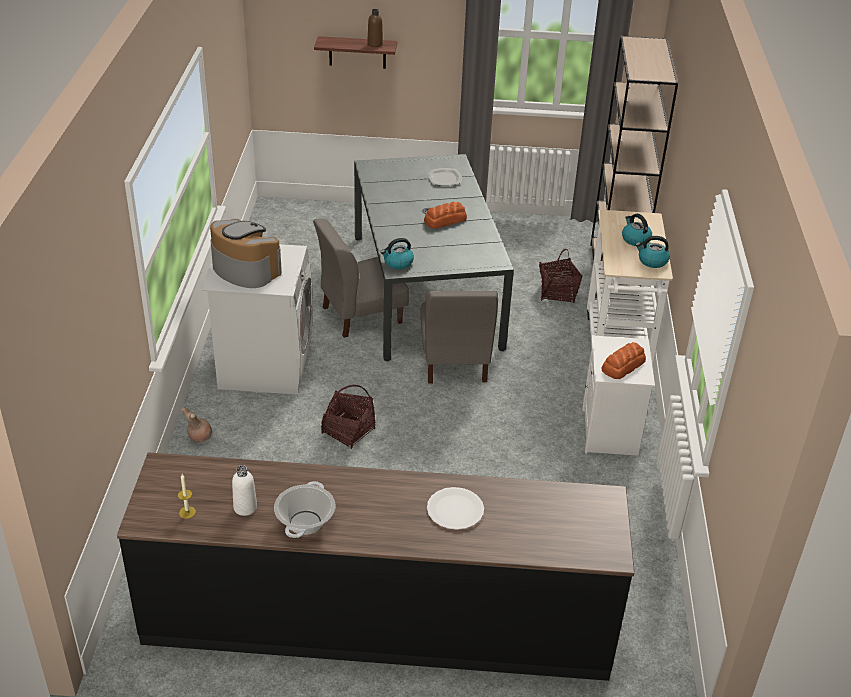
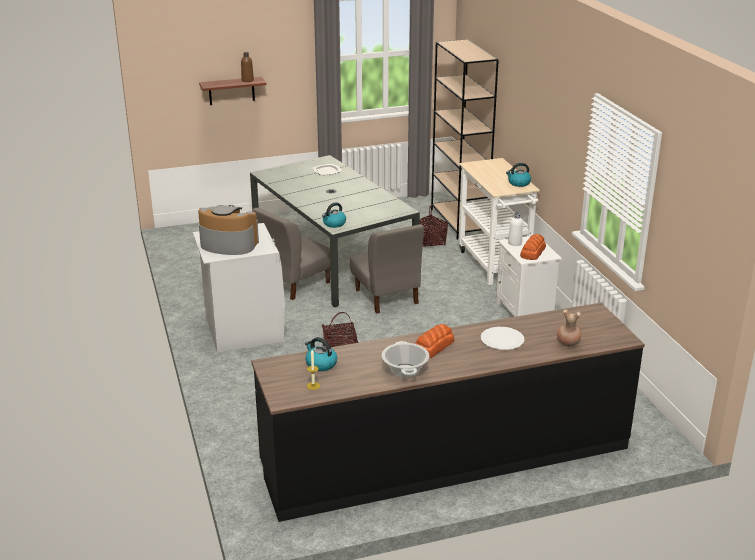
camera: 20 degrees left, 10 degrees down
brown vase [181,407,212,443] -> brown vase moved to [557,309,581,347]
white bottle [232,465,257,516] -> white bottle moved to [508,213,523,246]
bread [424,202,467,229] -> bread moved to [416,324,454,358]
kettle [622,214,652,246] -> kettle moved to [305,337,337,371]

